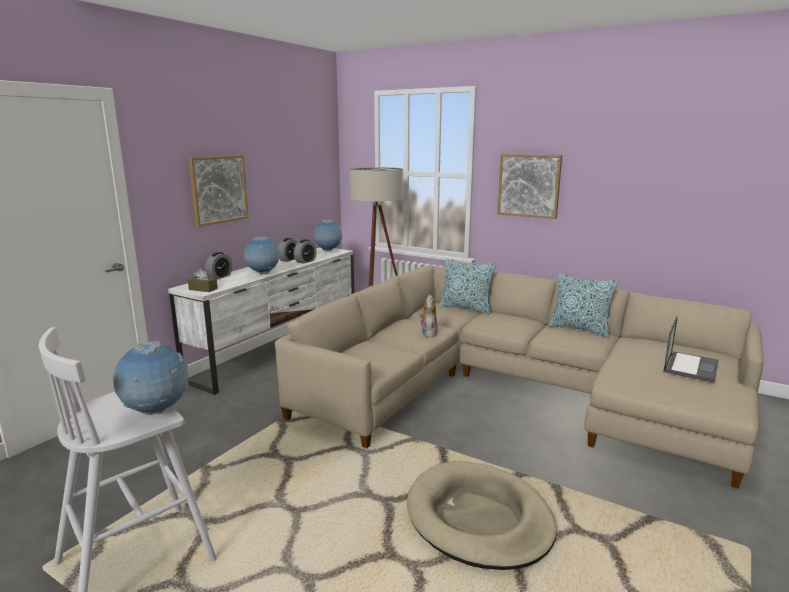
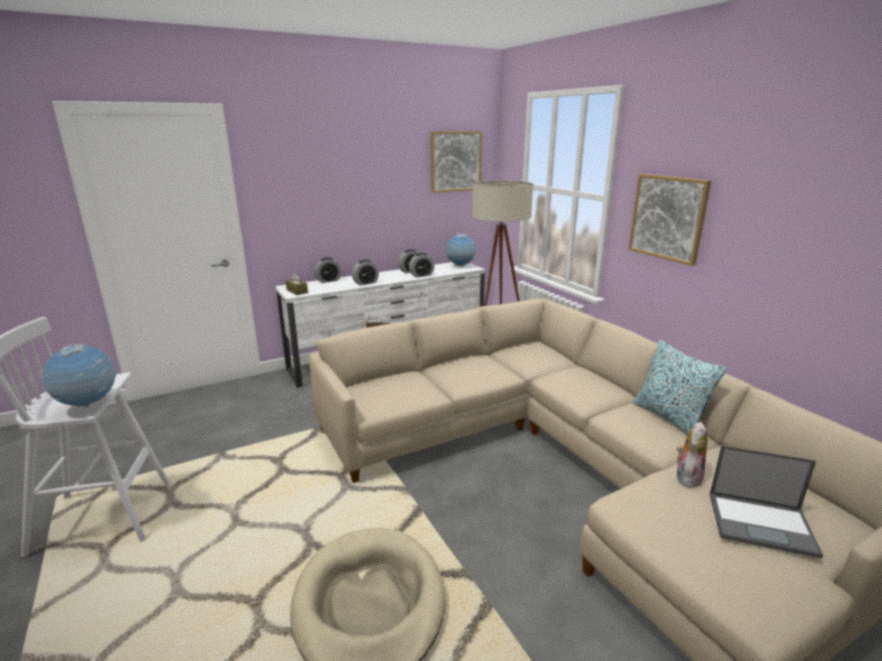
camera: 30 degrees right, 5 degrees up
picture [188,155,249,227] -> picture moved to [431,131,483,193]
globe [244,237,280,274] -> alarm clock [352,260,379,286]
plush toy [420,295,438,337] -> plush toy moved to [677,422,708,488]
pillow [439,259,496,314] -> none
laptop [663,316,719,383] -> laptop turned 45 degrees clockwise [710,445,823,559]

